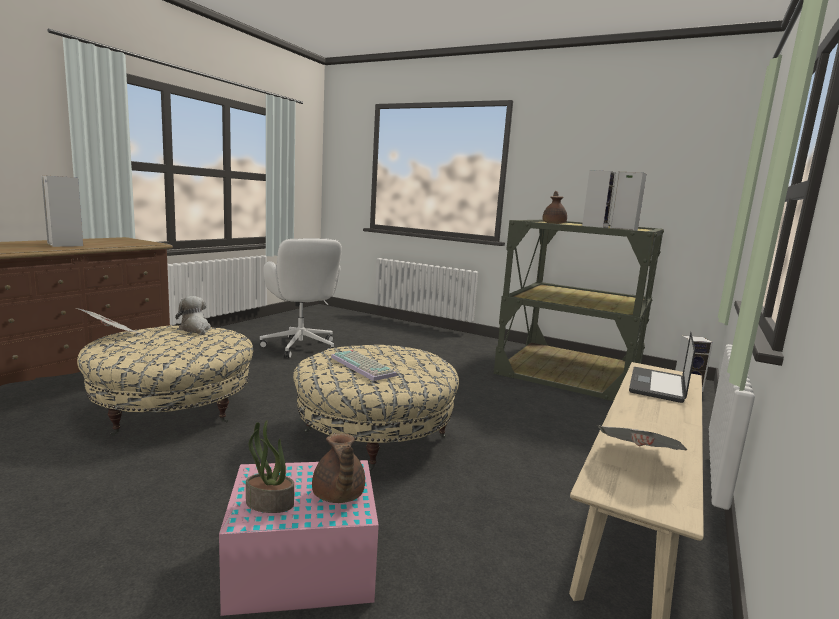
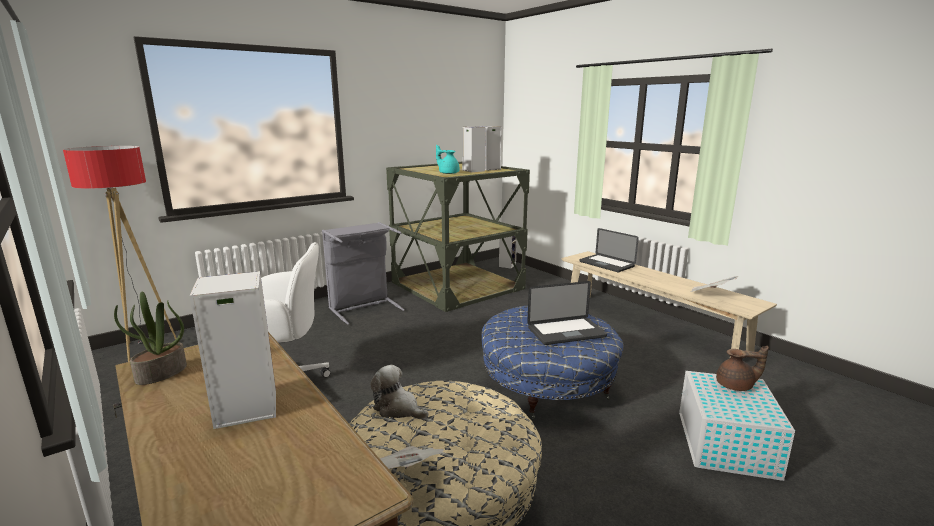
camera: 65 degrees left, 5 degrees up
plush toy [175,296,211,335] -> plush toy turned 45 degrees clockwise [370,365,429,419]
pink storage box [219,460,379,616] -> white storage box [679,371,795,481]
potted plant [246,421,294,513] -> potted plant moved to [114,291,187,385]
beige ottoman [293,345,459,472] -> blue ottoman [482,306,624,419]
keyboard [331,350,397,381] -> laptop [527,281,607,345]
brown teapot [543,191,567,224] -> turquoise teapot [436,145,460,174]
none -> floor lamp [63,146,177,362]
none -> grey laundry basket [322,222,405,325]

